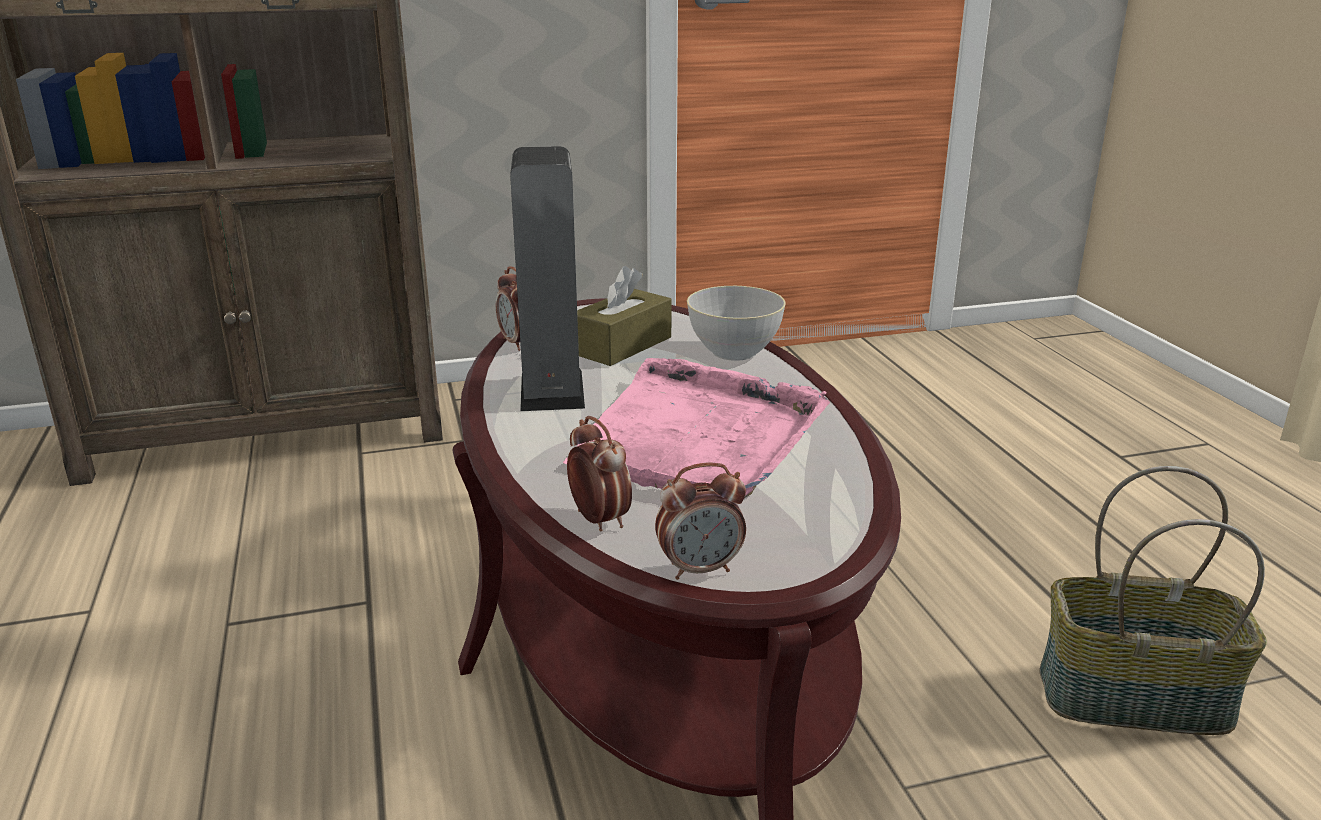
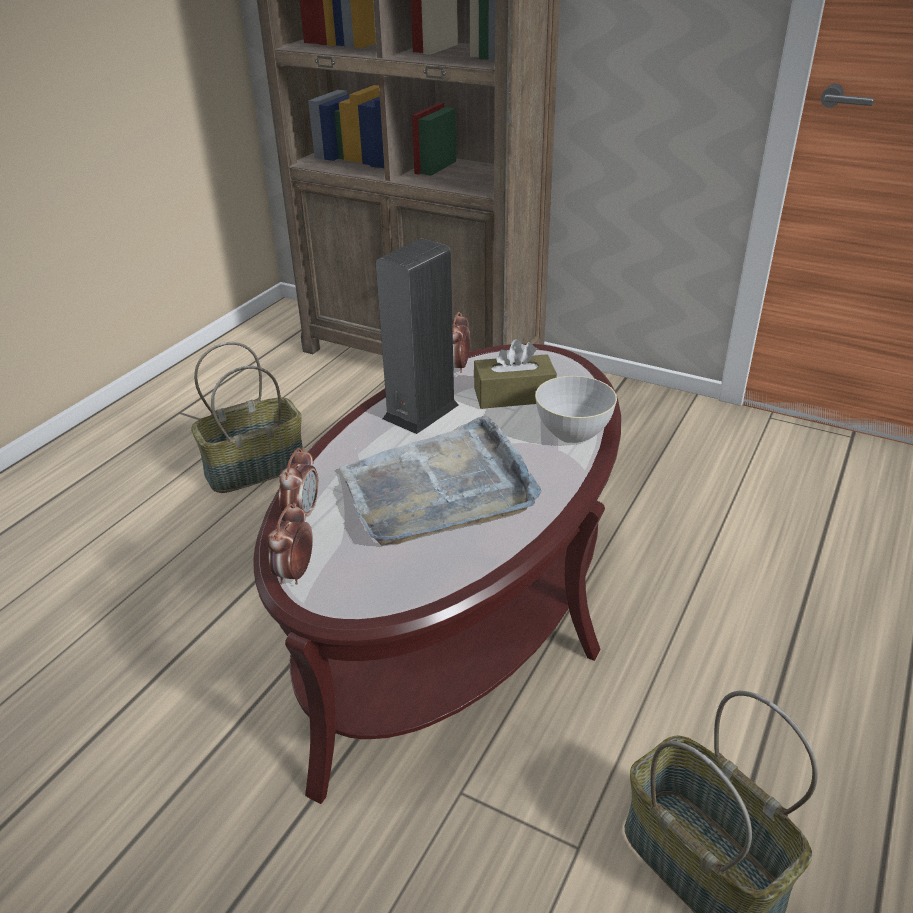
camera: 45 degrees right, 10 degrees up
pink tray [563,358,830,498] -> grey tray [339,415,541,546]
alarm clock [655,462,746,580] -> alarm clock turned 75 degrees clockwise [267,503,313,585]
none -> basket [191,342,303,493]

